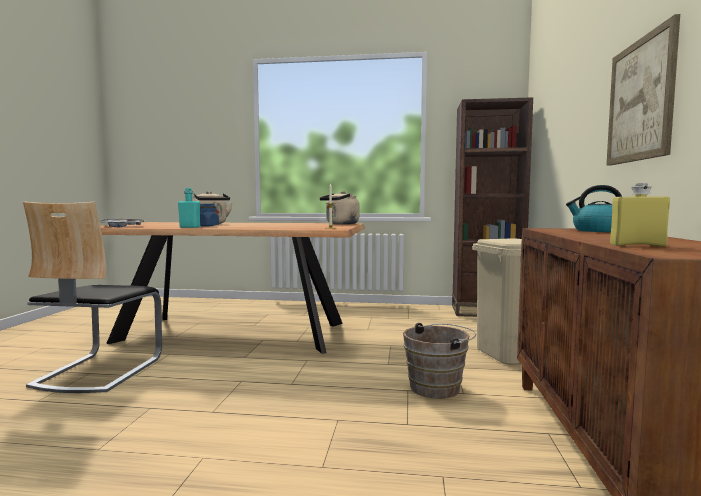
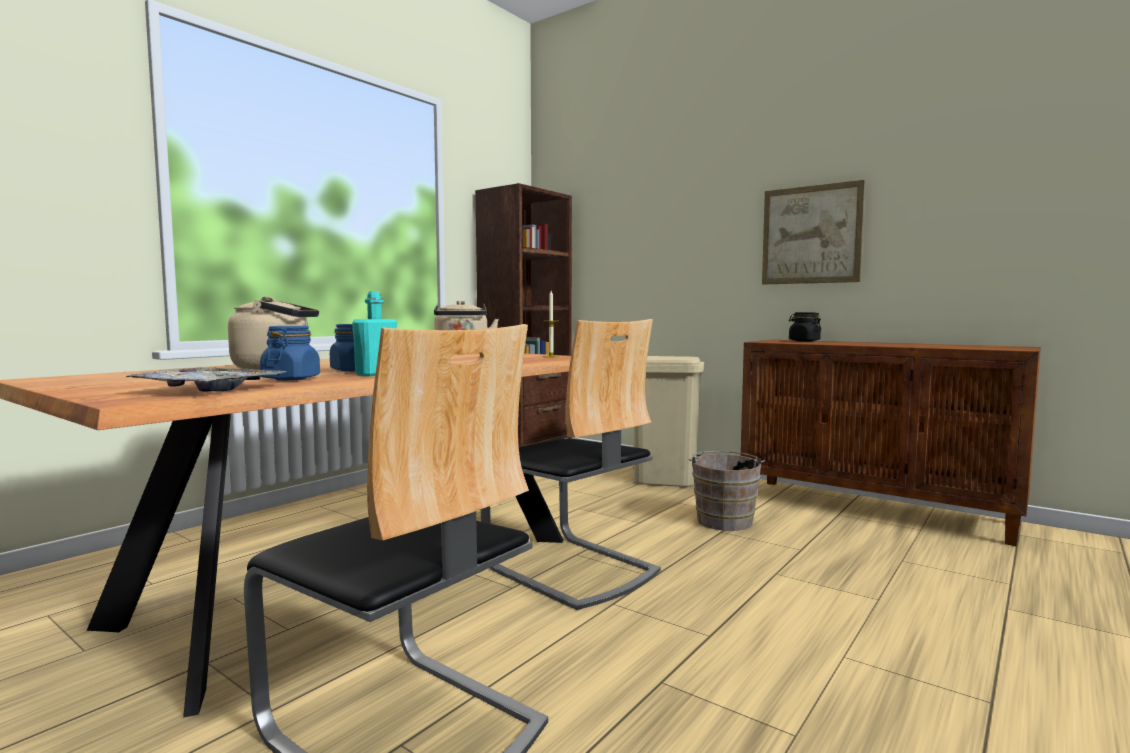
camera: 60 degrees left, 0 degrees up
kettle [566,185,622,232] -> black jar [789,312,821,342]
yellow bottle [610,183,670,247] -> none
none -> blue jar [260,326,320,380]
none -> chair [481,319,661,610]

